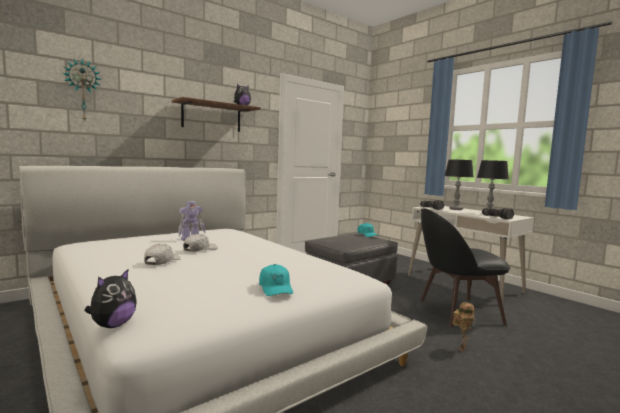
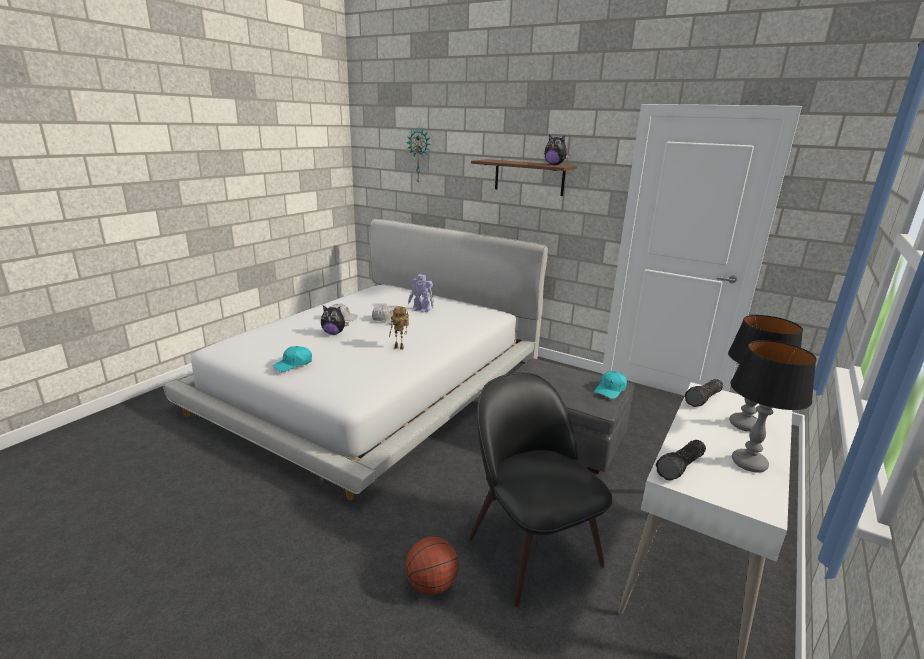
camera: 70 degrees right, 15 degrees up
plush toy [85,268,137,328] -> plush toy moved to [321,306,349,335]
toy robot [453,302,475,351] -> toy robot moved to [389,306,409,350]
none -> basketball [405,536,459,595]

